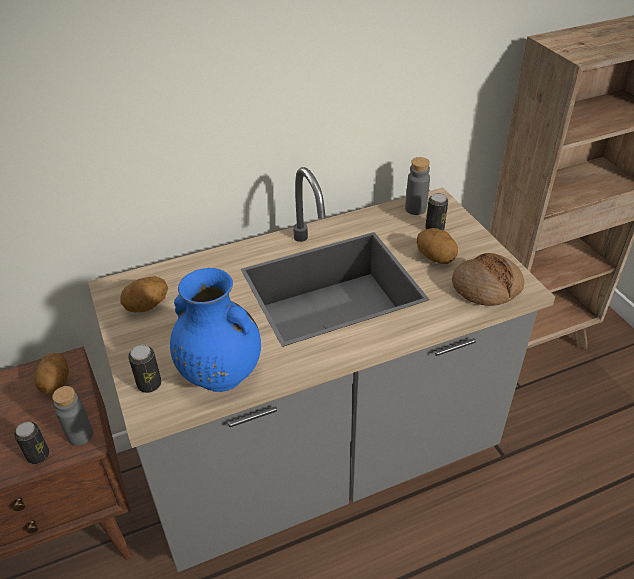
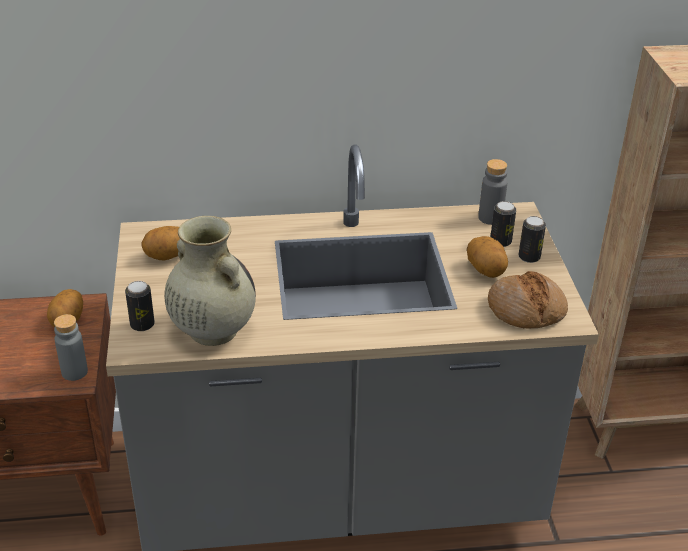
camera: 15 degrees right, 5 degrees down
can [14,422,49,464] -> can moved to [519,216,546,263]
blue vase [170,268,261,392] -> beige vase [164,216,256,346]

